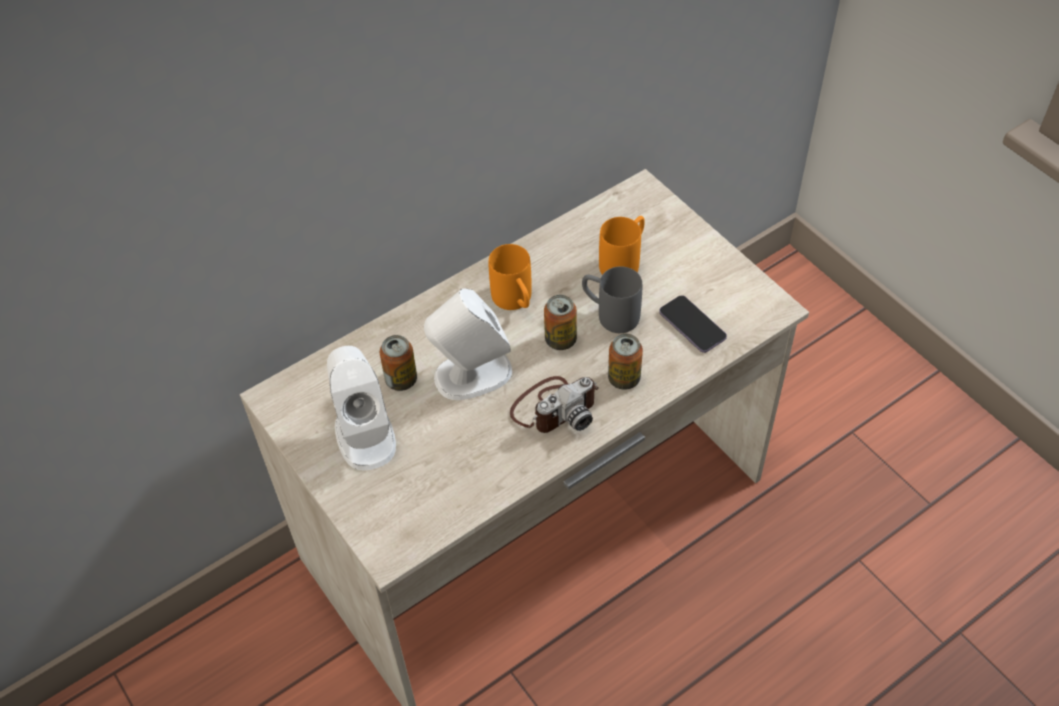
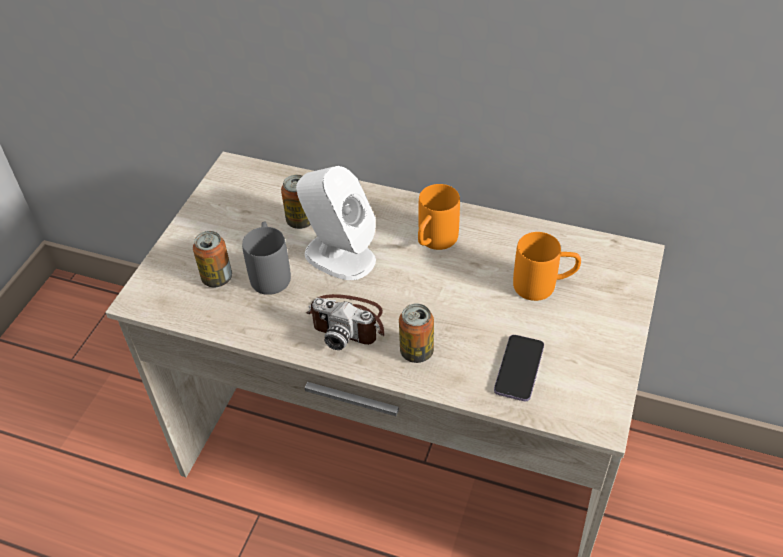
camera: 55 degrees right, 5 degrees down
white speaker [327,346,396,471] -> none
can [544,295,577,350] -> can moved to [193,231,232,287]
grey mug [582,266,642,333] -> grey mug moved to [242,221,291,295]

